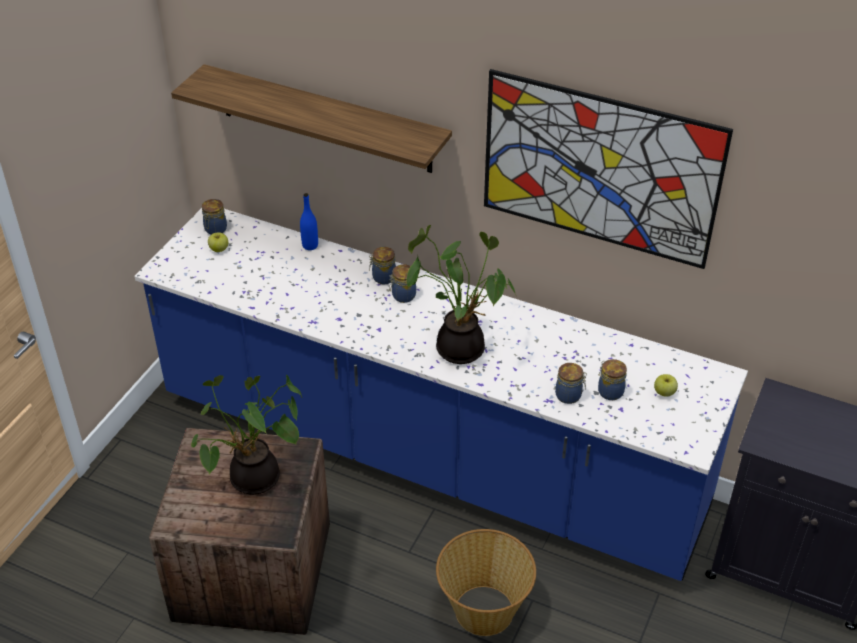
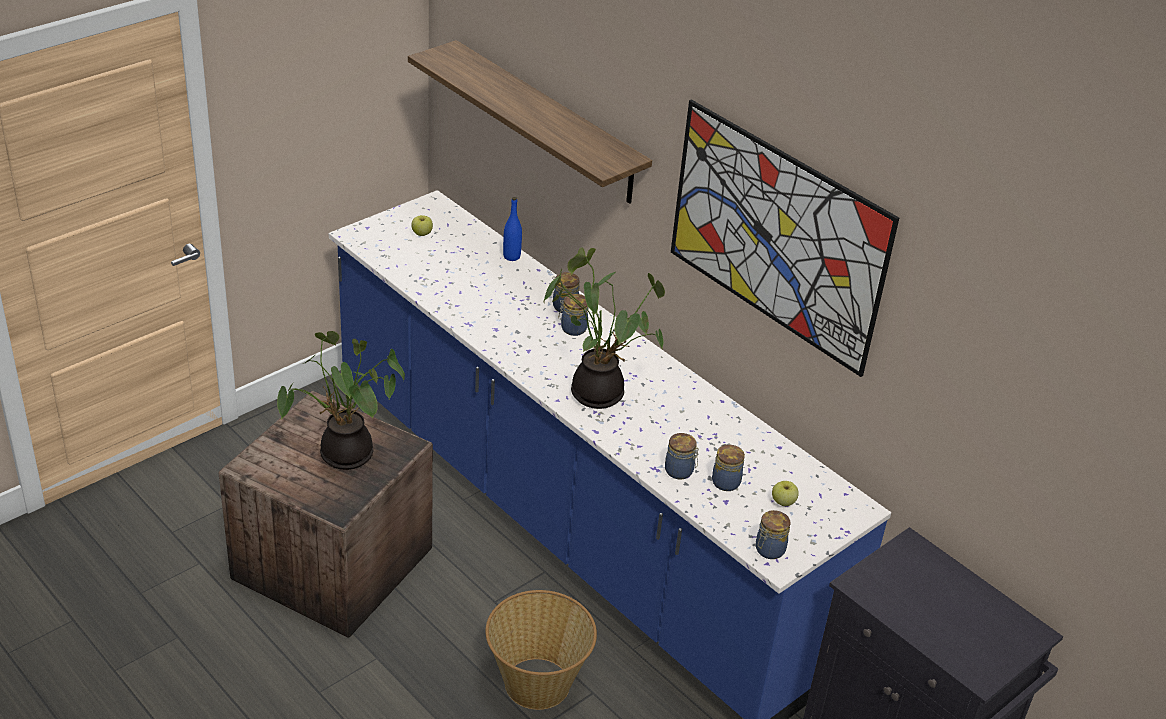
camera: 20 degrees right, 5 degrees down
jar [202,199,227,235] -> jar moved to [756,510,790,559]

